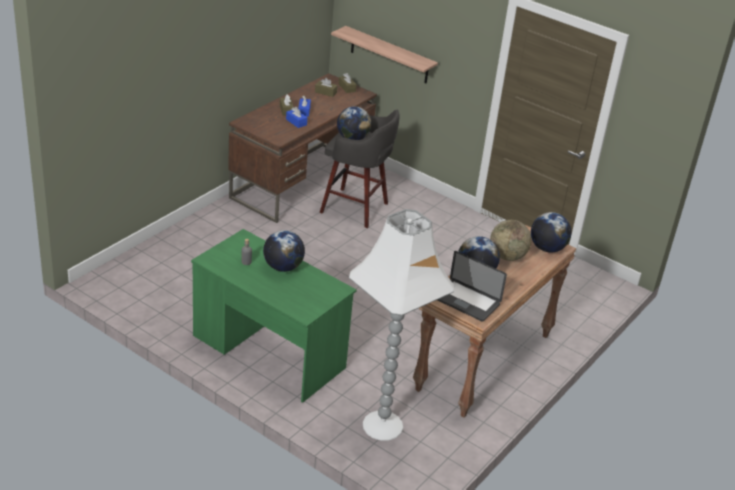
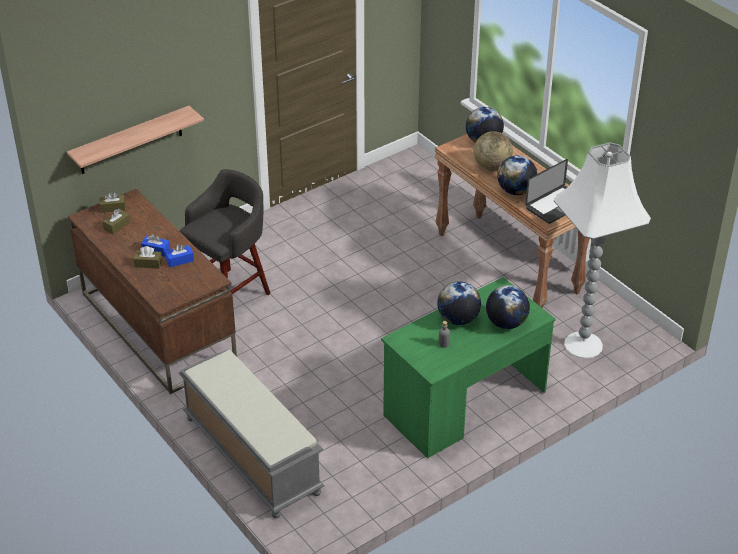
camera: 70 degrees left, 5 degrees up
globe [337,106,371,140] -> globe moved to [486,285,530,329]
none -> grey bench [179,349,324,518]

